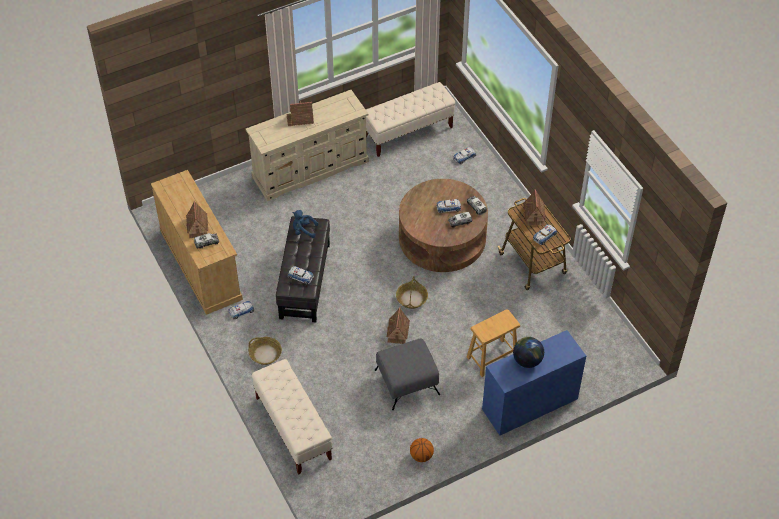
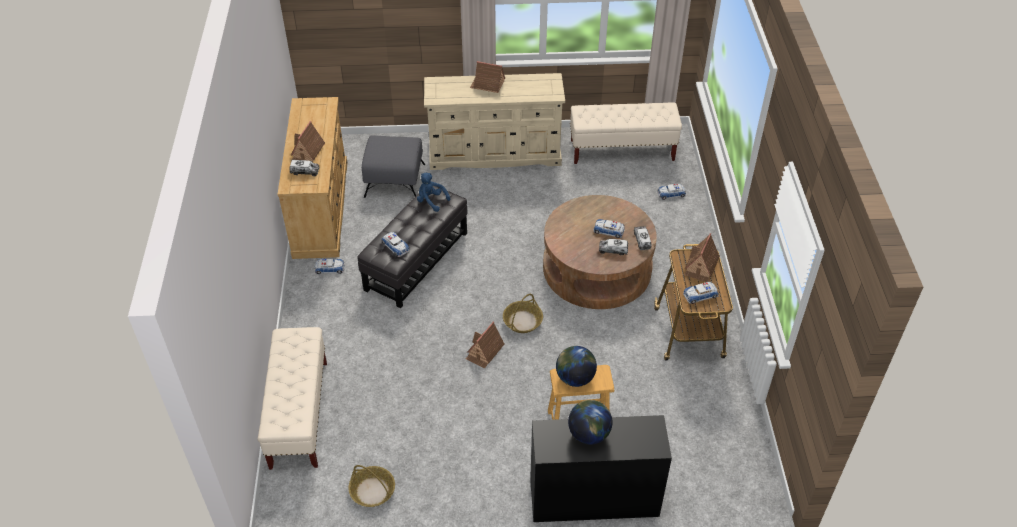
camera: 25 degrees right, 5 degrees down
basket [248,337,282,365] -> basket moved to [348,465,395,507]
grey ottoman [374,338,440,410] -> grey ottoman moved to [362,135,425,198]
basketball [410,438,434,462] -> none
blue desk [482,330,586,436] -> black desk [530,415,672,522]
none -> globe [556,346,597,387]

